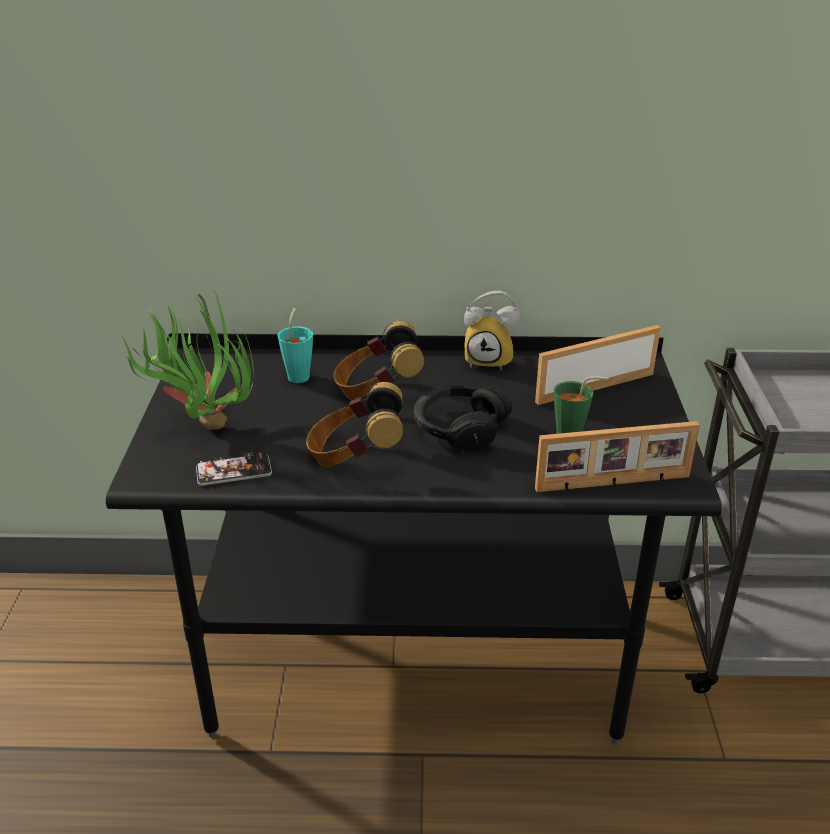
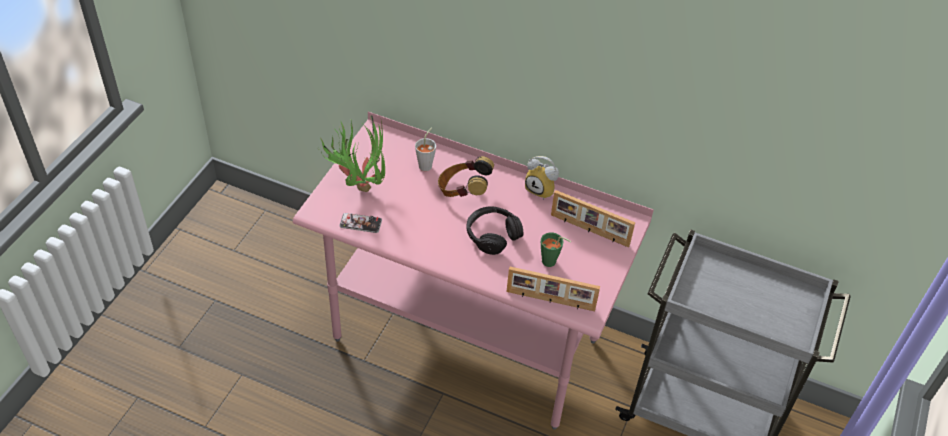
camera: 20 degrees right, 15 degrees up
black desk [106,333,722,744] -> pink desk [293,112,654,430]
turquoise cup [277,308,313,383] -> grey cup [415,128,436,171]
headphones [306,382,403,467] -> none
picture frame [535,325,661,405] -> picture frame turned 150 degrees counterclockwise [551,190,635,247]

